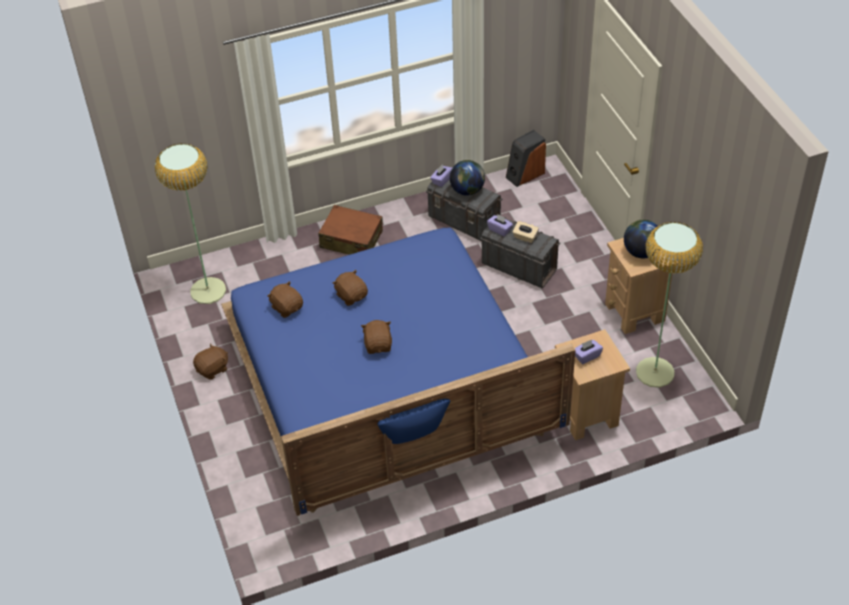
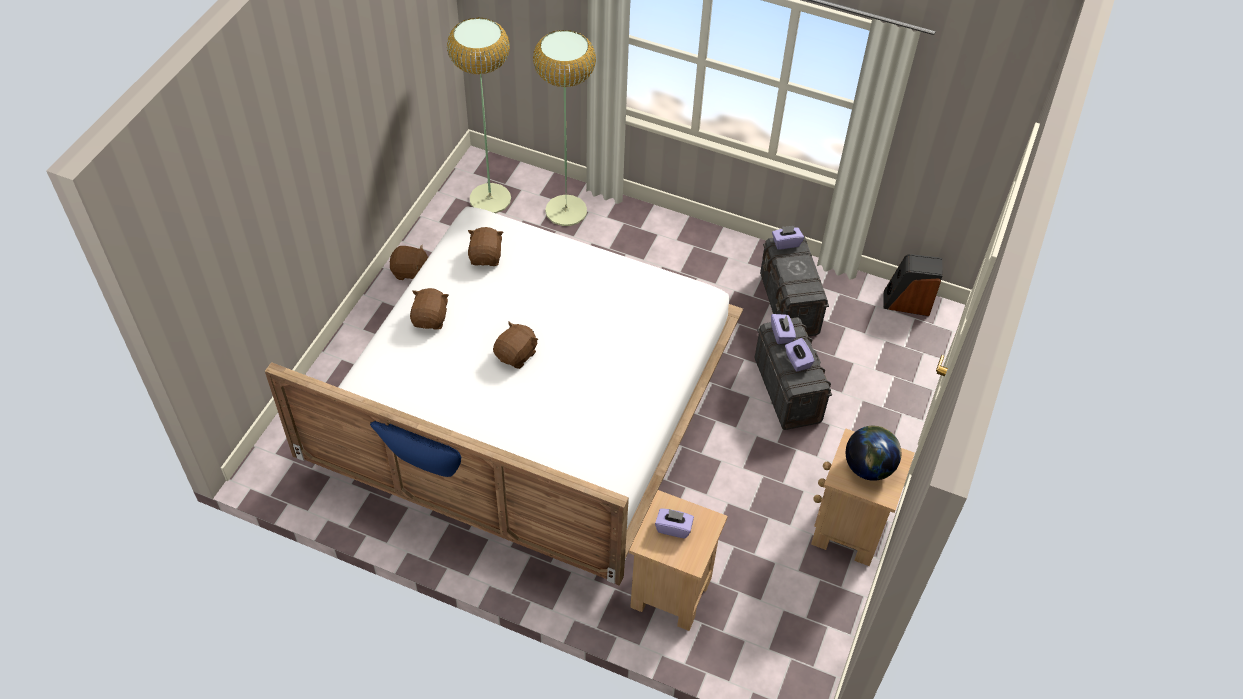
camera: 40 degrees right, 5 degrees up
blue bed [221,227,575,516] -> white bed [265,206,743,586]
brown suitcase [318,205,383,255] -> none
brown plush toy [333,270,368,306] -> brown plush toy moved to [410,288,449,330]
globe [450,160,485,196] -> none
beige tissue box [513,221,539,243] -> purple tissue box [785,338,814,372]
floor lamp [636,222,703,388] -> floor lamp moved to [533,30,596,226]

